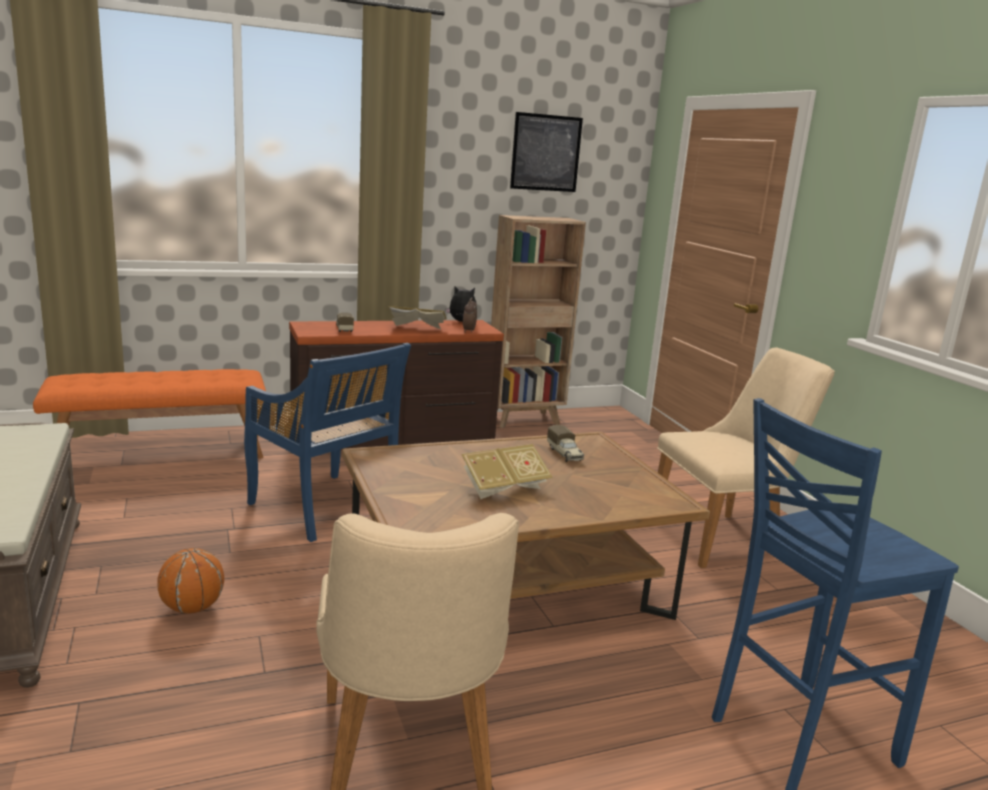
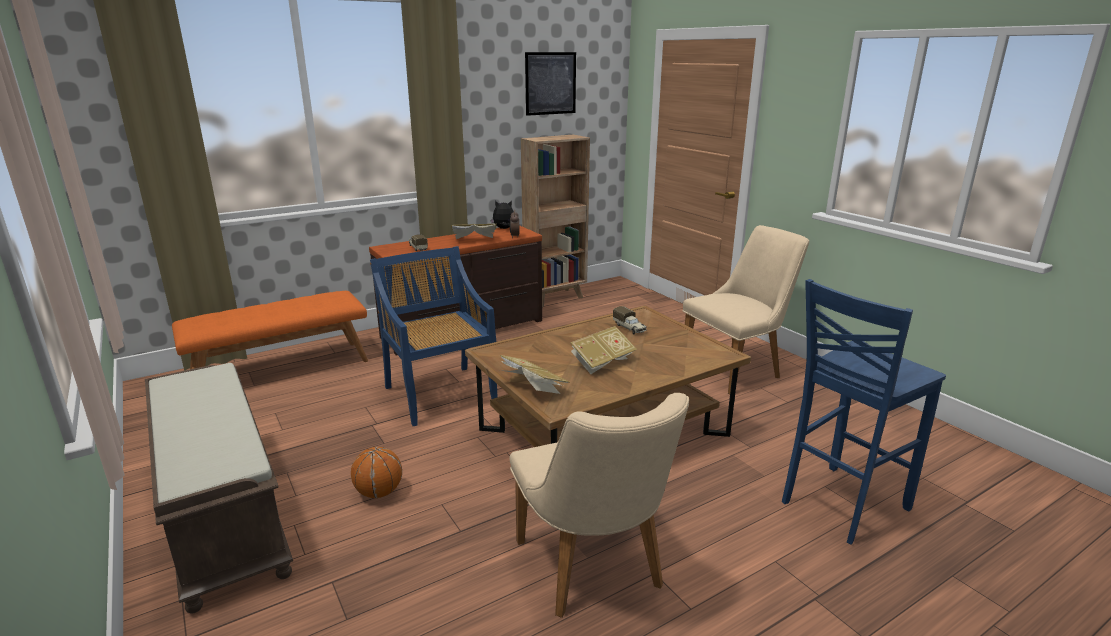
camera: 10 degrees left, 5 degrees up
blue chair [244,343,411,542] -> blue chair turned 150 degrees counterclockwise [370,246,498,426]
none -> book [500,355,570,394]

